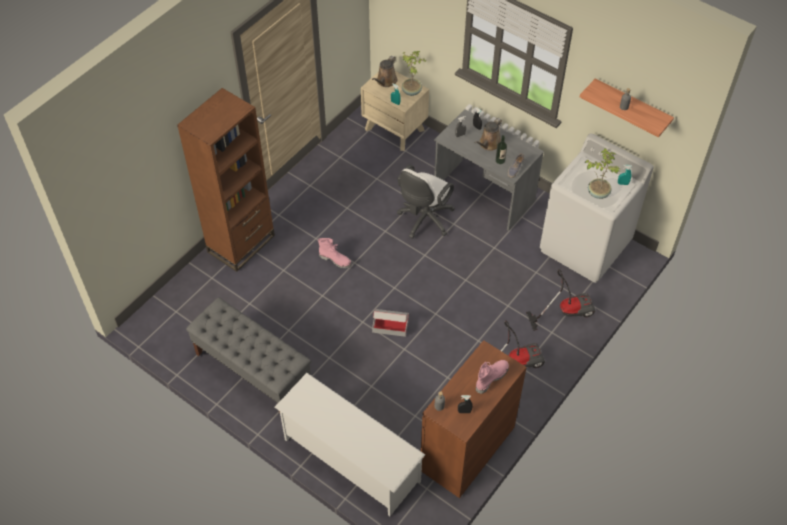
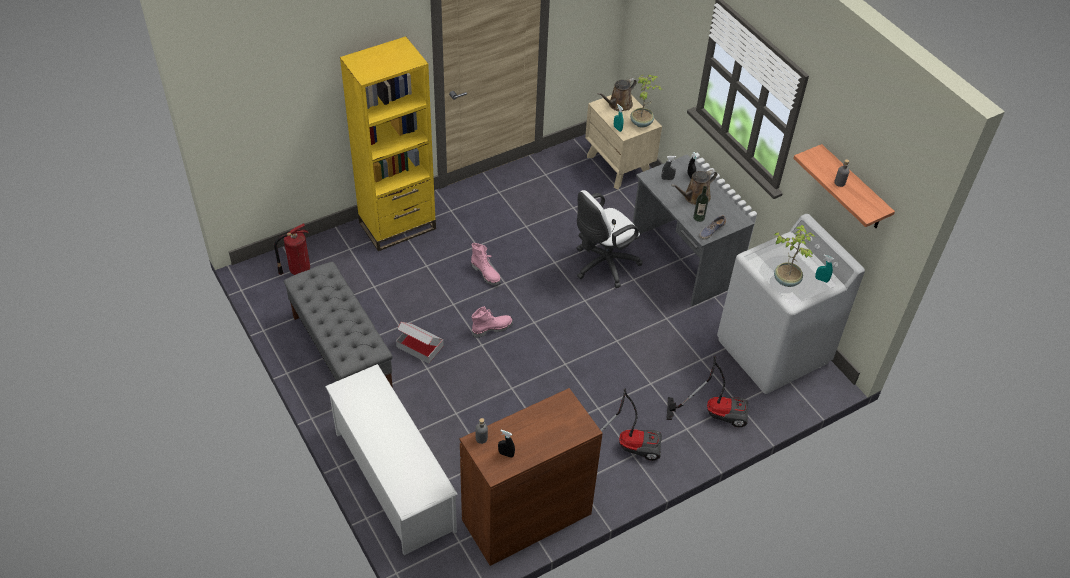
camera: 20 degrees right, 5 degrees down
brown bookcase [177,88,275,272] -> yellow bookcase [340,36,436,251]
cardboard box [372,309,409,337] -> cardboard box moved to [396,322,444,363]
pink boot [476,360,509,394] -> pink boot moved to [472,306,513,338]
none -> fire extinguisher [274,223,310,275]

